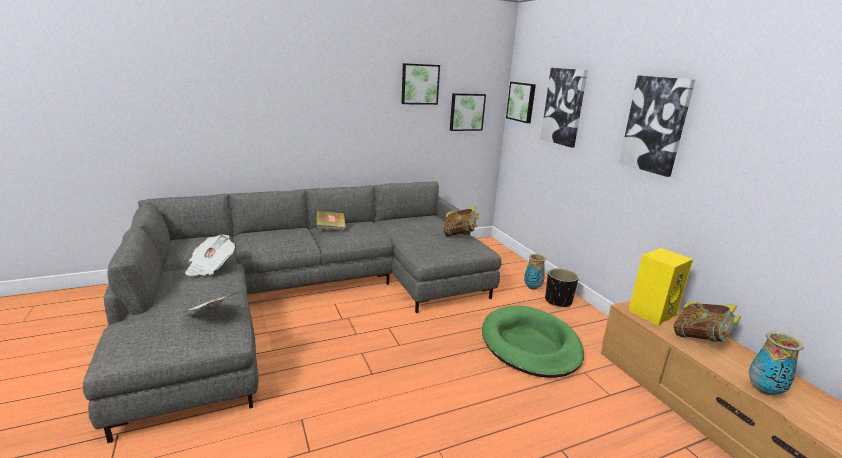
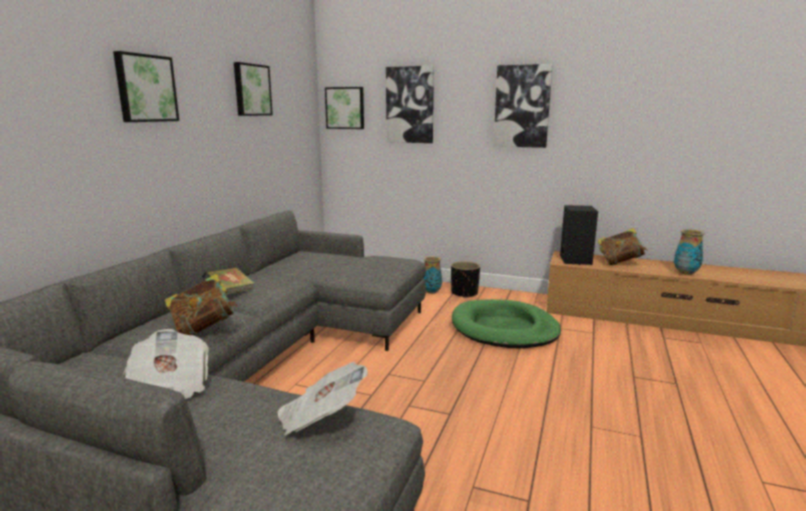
camera: 45 degrees left, 5 degrees down
book [443,206,479,237] -> book moved to [165,274,238,336]
picture [450,93,486,131] -> picture moved to [113,51,179,122]
yellow speaker [628,248,693,326] -> black speaker [560,205,598,265]

